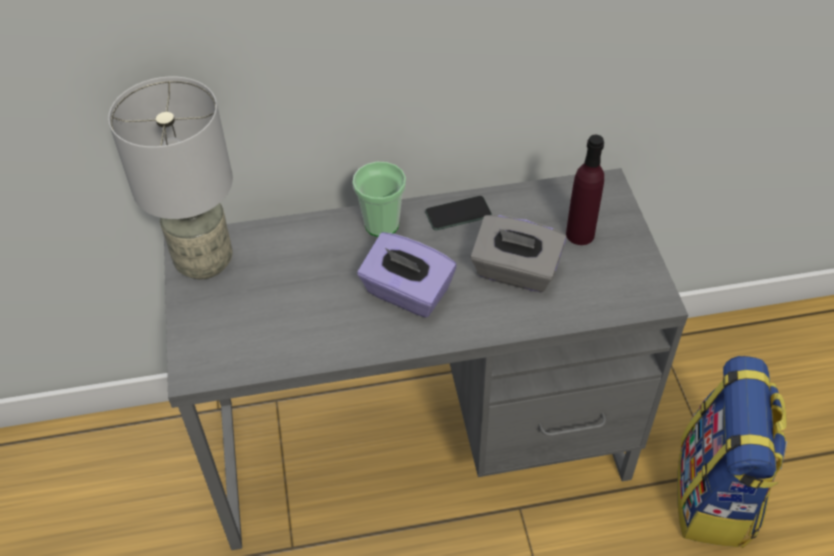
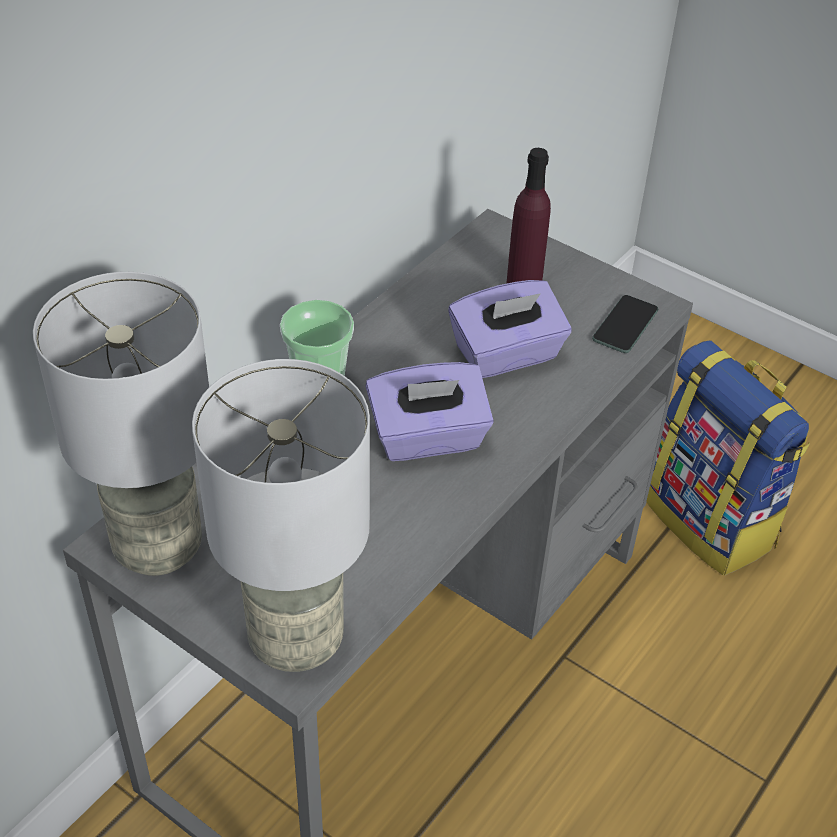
camera: 45 degrees left, 5 degrees down
phone [425,196,492,230] -> phone moved to [592,295,658,353]
grey tissue box [470,215,566,292] -> purple tissue box [448,280,572,378]
none -> grey table lamp [192,359,370,672]

